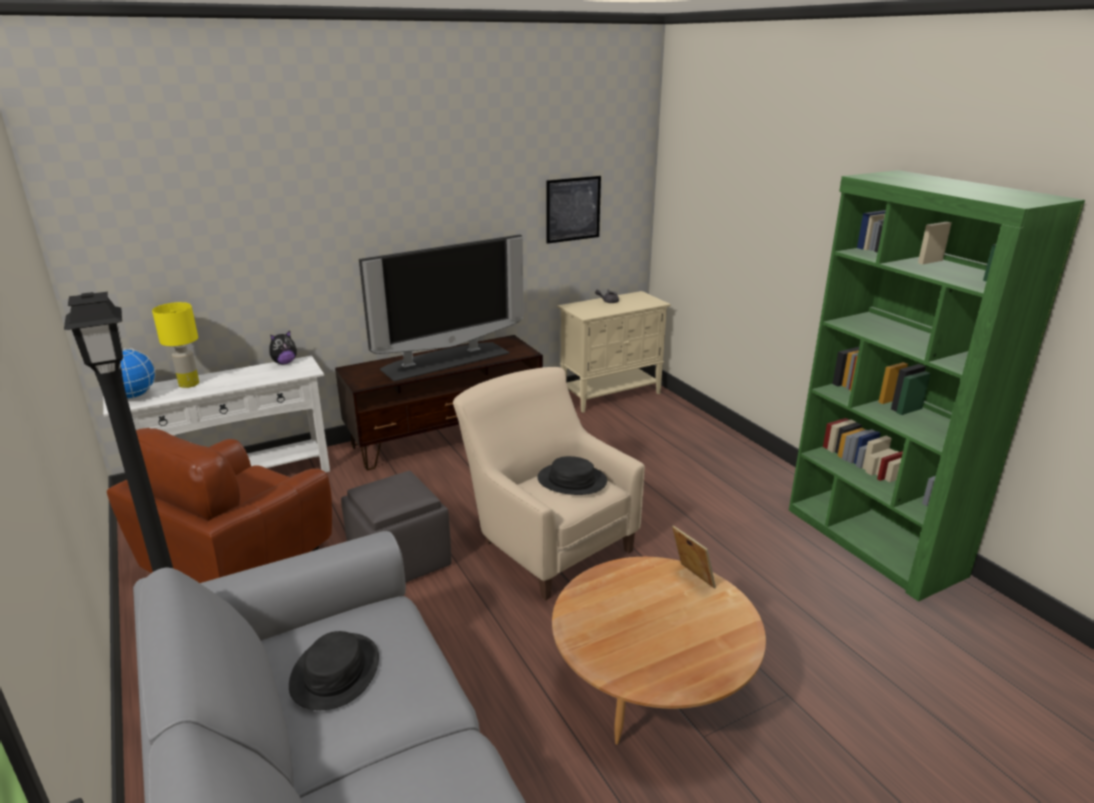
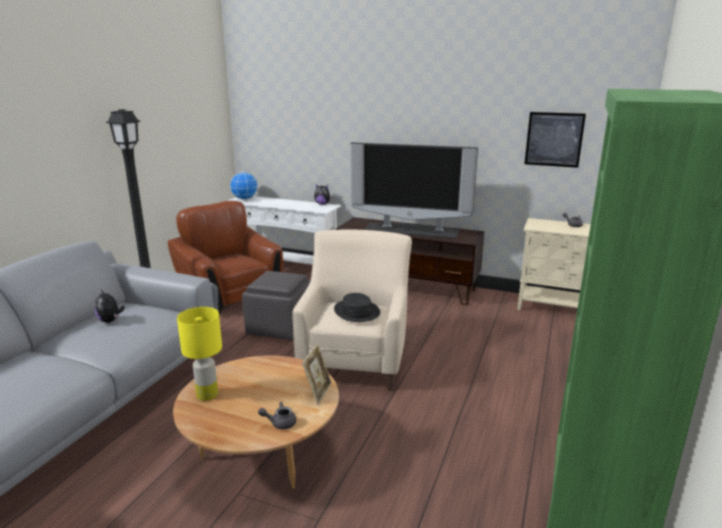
camera: 50 degrees right, 5 degrees down
brown armchair [107,428,332,583] -> brown armchair turned 60 degrees clockwise [168,201,283,314]
yellow table lamp [152,302,199,388] -> yellow table lamp moved to [177,307,222,401]
black hat [289,631,379,710] -> plush toy [95,289,125,323]
none -> grey teapot [258,401,296,429]

